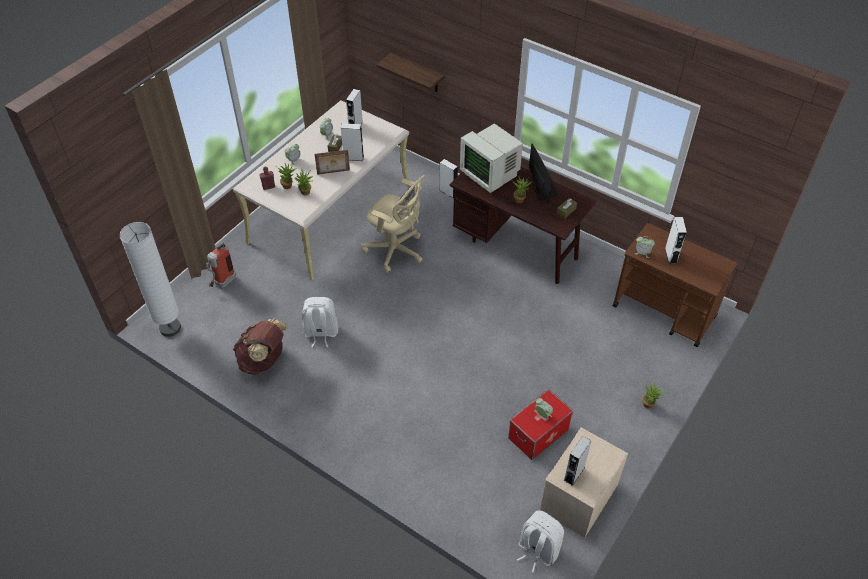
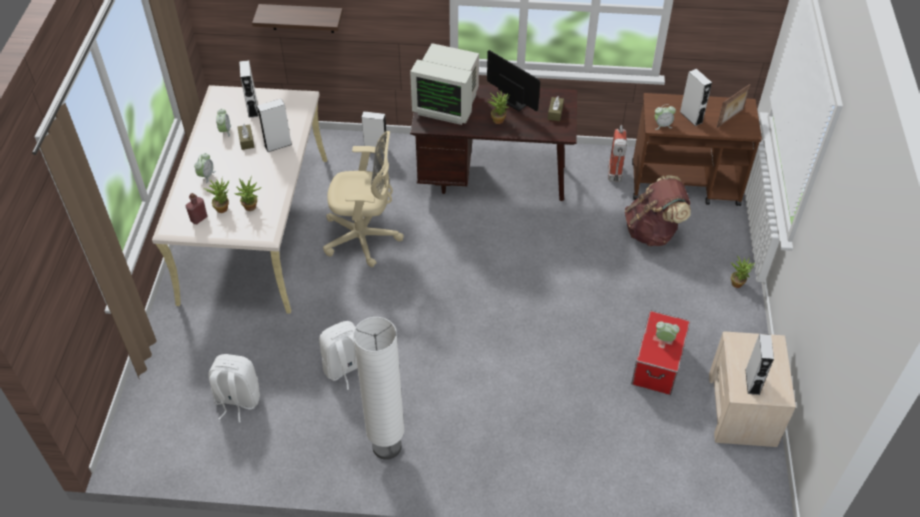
camera: 30 degrees left, 0 degrees up
white floor lamp [120,222,181,337] -> white floor lamp moved to [353,317,404,460]
fire extinguisher [206,242,236,288] -> fire extinguisher moved to [608,125,627,182]
brown backpack [233,318,288,375] -> brown backpack moved to [625,175,691,246]
picture frame [315,150,350,175] -> picture frame moved to [717,84,751,128]
white backpack [517,510,564,572] -> white backpack moved to [208,354,260,423]

